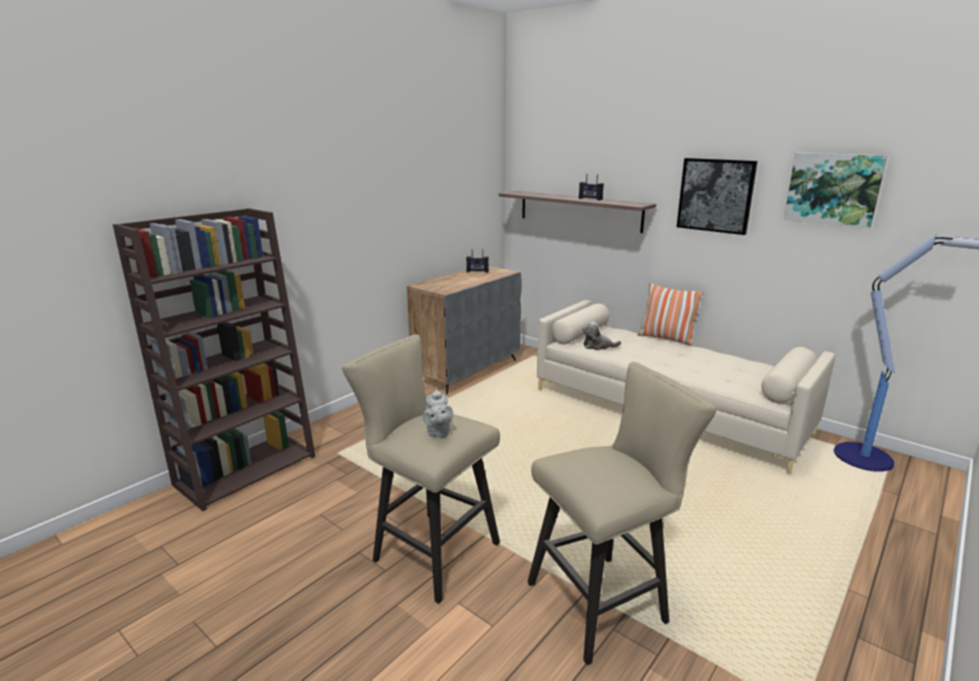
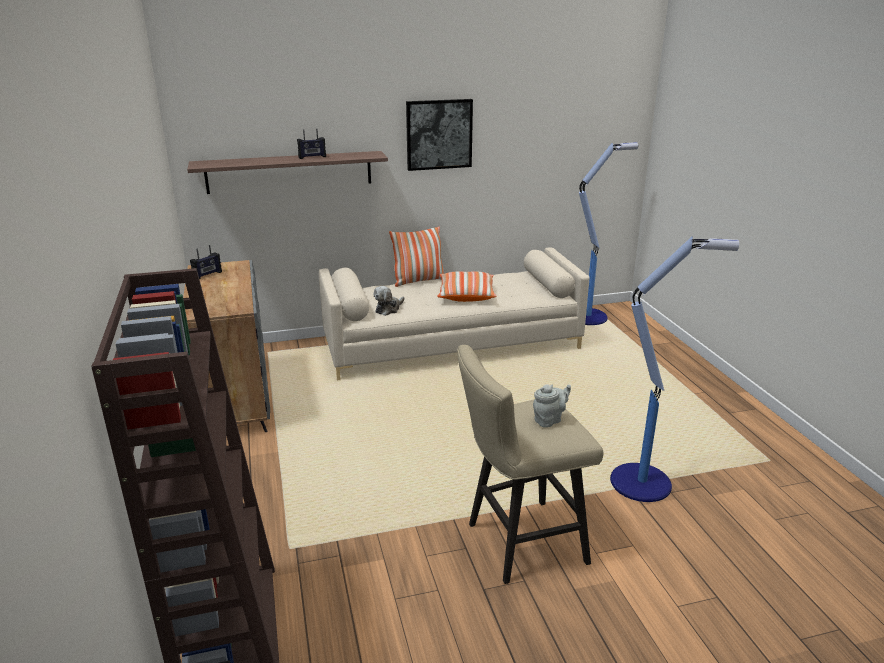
camera: 55 degrees left, 5 degrees up
grey teapot [423,389,453,437] -> grey teapot turned 60 degrees counterclockwise [533,384,571,428]
beige stool [527,362,717,665] -> floor lamp [610,236,739,502]
picture [784,153,887,228] -> none
none -> pillow [437,271,497,302]

